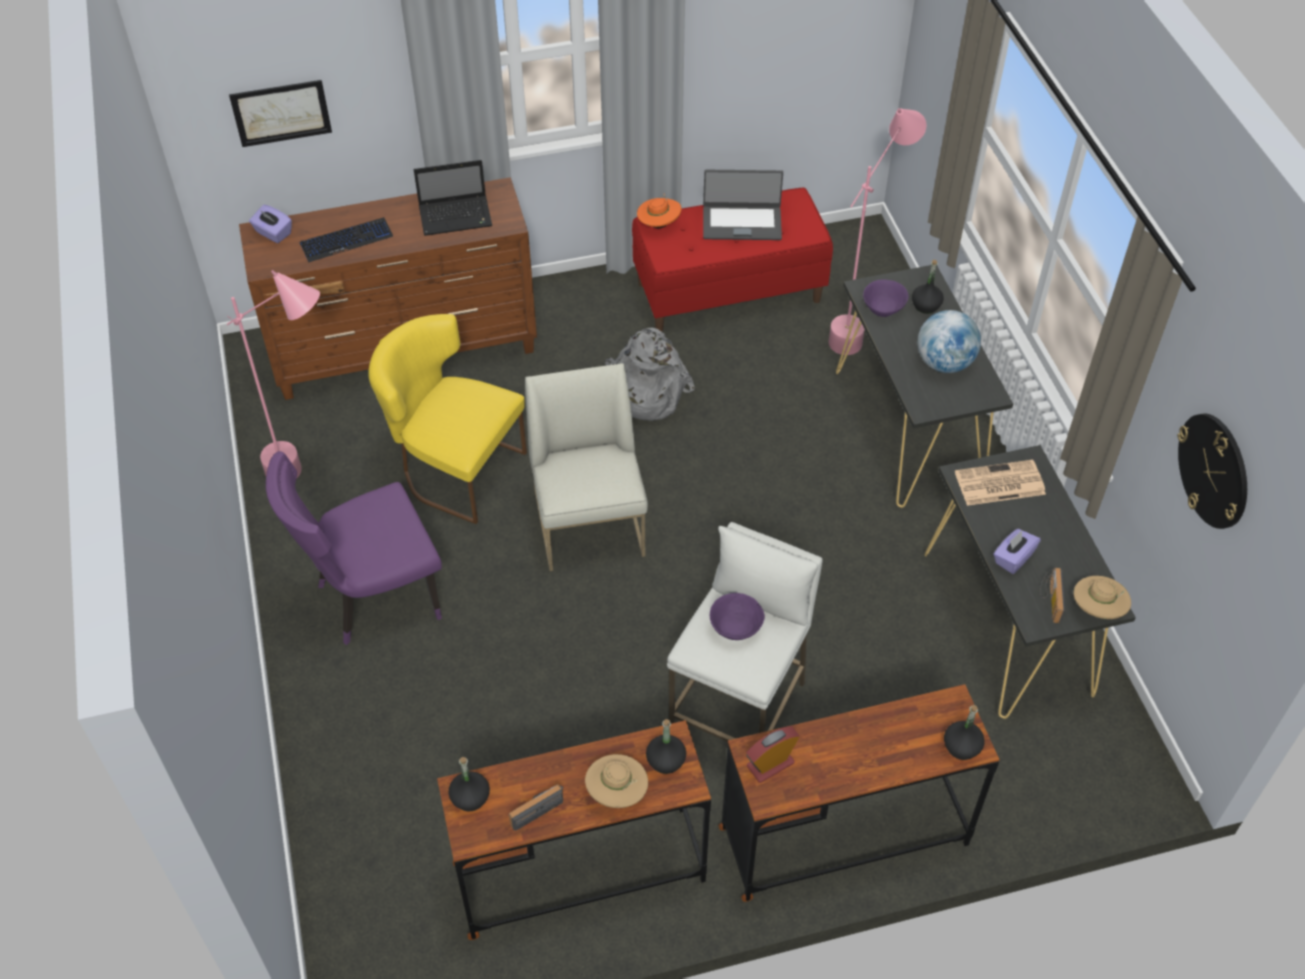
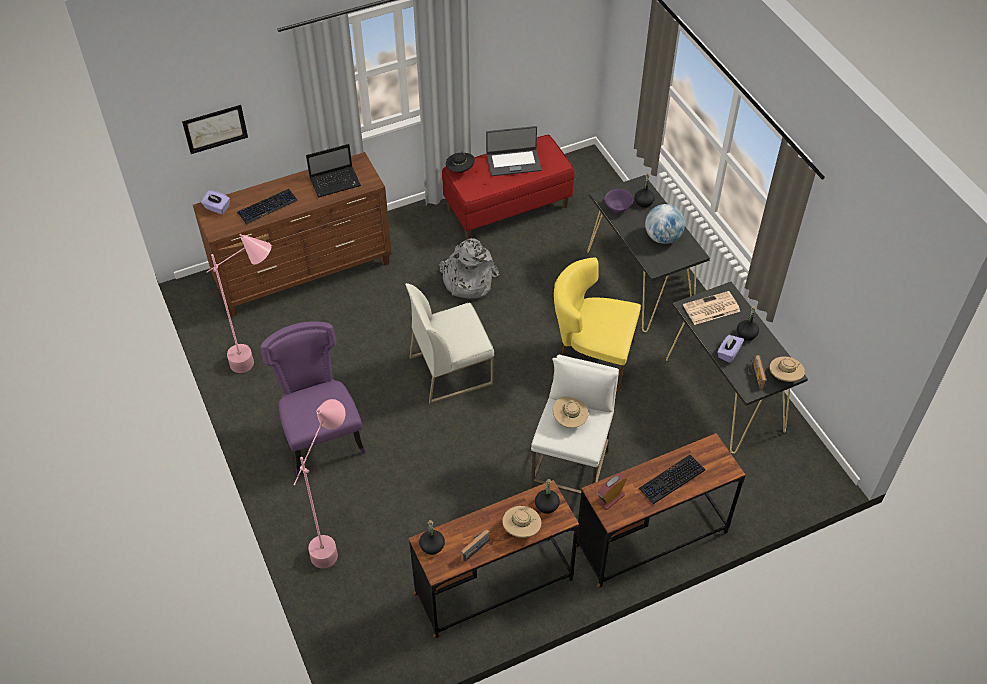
camera: 10 degrees left, 0 degrees up
purple chair [266,451,442,645] -> purple chair turned 105 degrees clockwise [261,321,365,475]
yellow chair [368,314,527,524] -> yellow chair moved to [554,257,641,392]
white chair [525,363,648,571] -> white chair turned 90 degrees counterclockwise [405,283,494,404]
orange hat [637,194,682,228] -> black hat [446,151,475,173]
purple bowl [710,593,765,640] -> beige hat [553,396,589,428]
pink floor lamp [829,108,926,355] -> pink floor lamp moved to [294,399,346,568]
black bottle [944,705,984,760] -> black bottle moved to [737,306,759,341]
wall clock [1178,413,1247,529] -> none
none -> keyboard [638,455,705,505]

